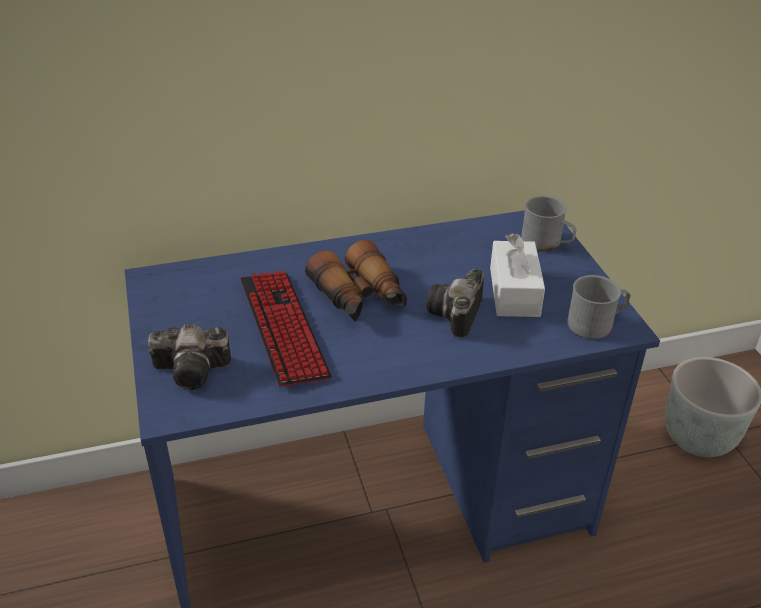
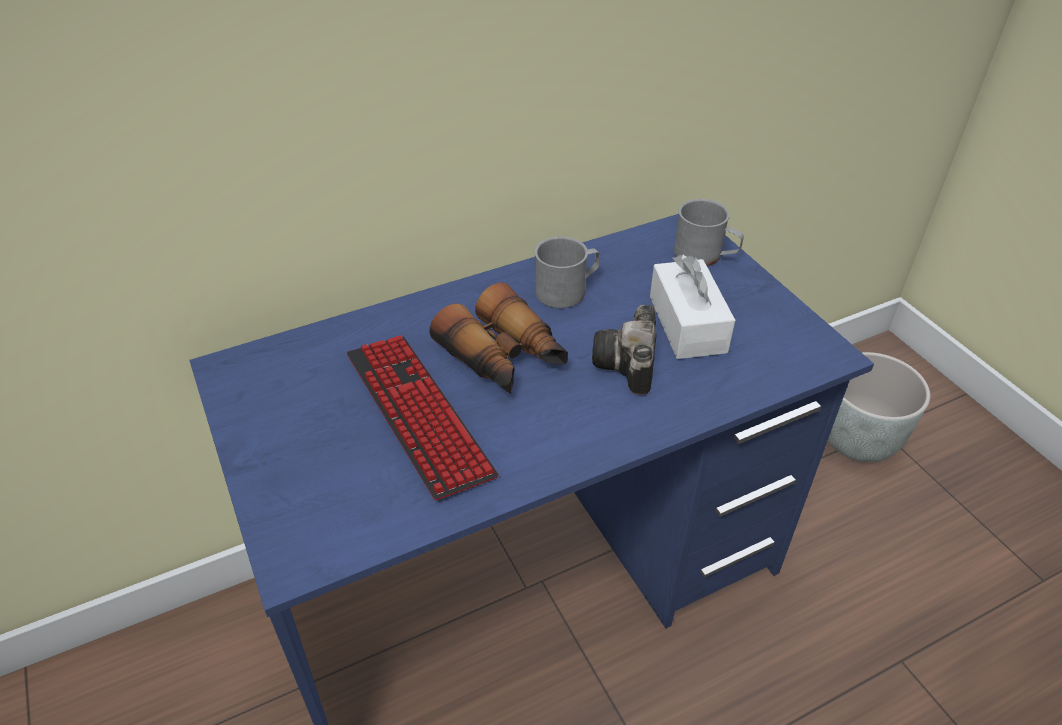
camera: 10 degrees left, 5 degrees up
camera [148,324,231,390] -> none
grey mug [567,275,630,339] -> grey mug moved to [535,236,600,308]

